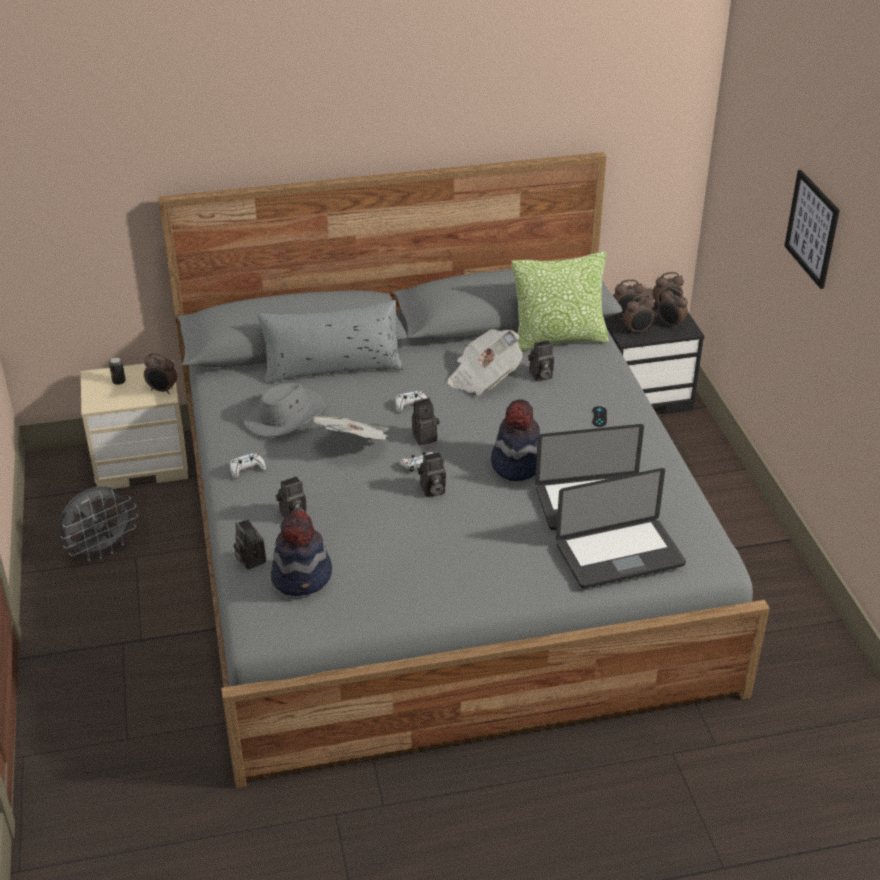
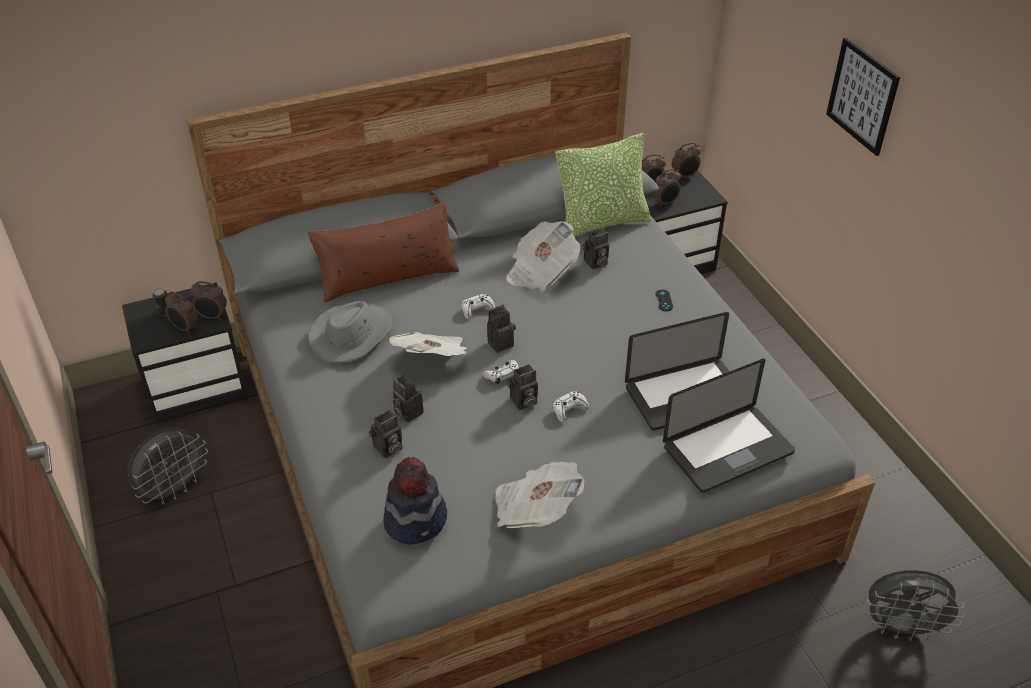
camera: 10 degrees left, 5 degrees up
beige nightstand [81,360,188,489] -> black nightstand [122,282,248,424]
white game controller [230,453,266,479] -> white game controller moved to [553,391,589,422]
camera [234,519,266,570] -> camera moved to [393,375,424,423]
grey pillow [258,300,403,384] -> brown pillow [308,203,459,303]
hat [491,399,540,481] -> none
alarm clock [657,288,688,329] -> alarm clock moved to [165,291,198,334]
none -> newspaper [495,461,585,528]
none -> grey fan [863,570,965,641]

